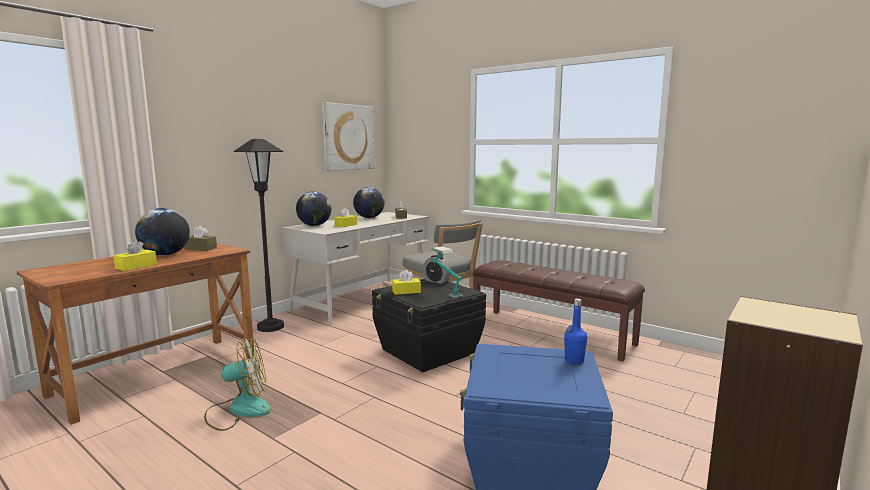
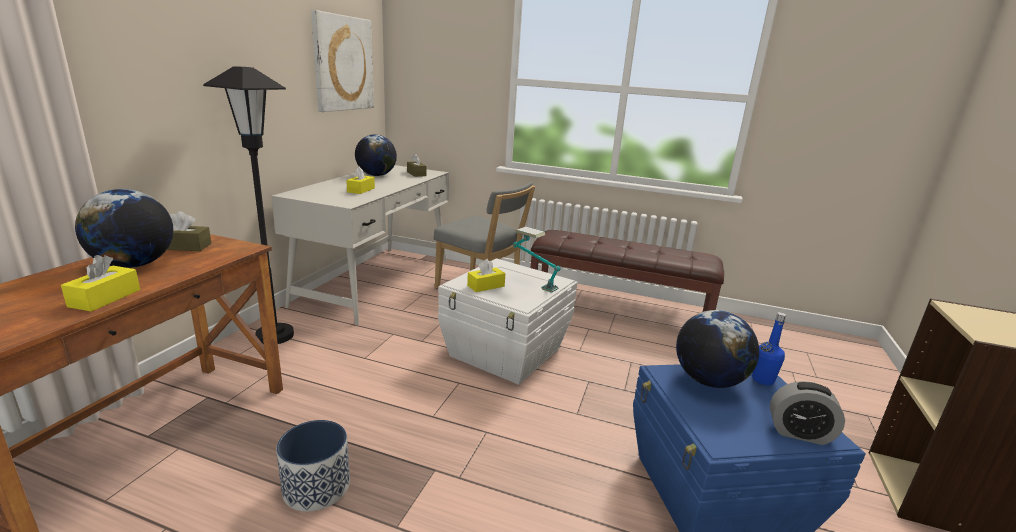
camera: 20 degrees left, 10 degrees up
fan [204,337,271,431] -> planter [276,420,350,512]
globe [296,191,331,226] -> globe moved to [676,310,759,388]
black storage box [372,279,486,372] -> white storage box [438,258,578,385]
alarm clock [423,255,451,284] -> alarm clock moved to [770,381,845,445]

